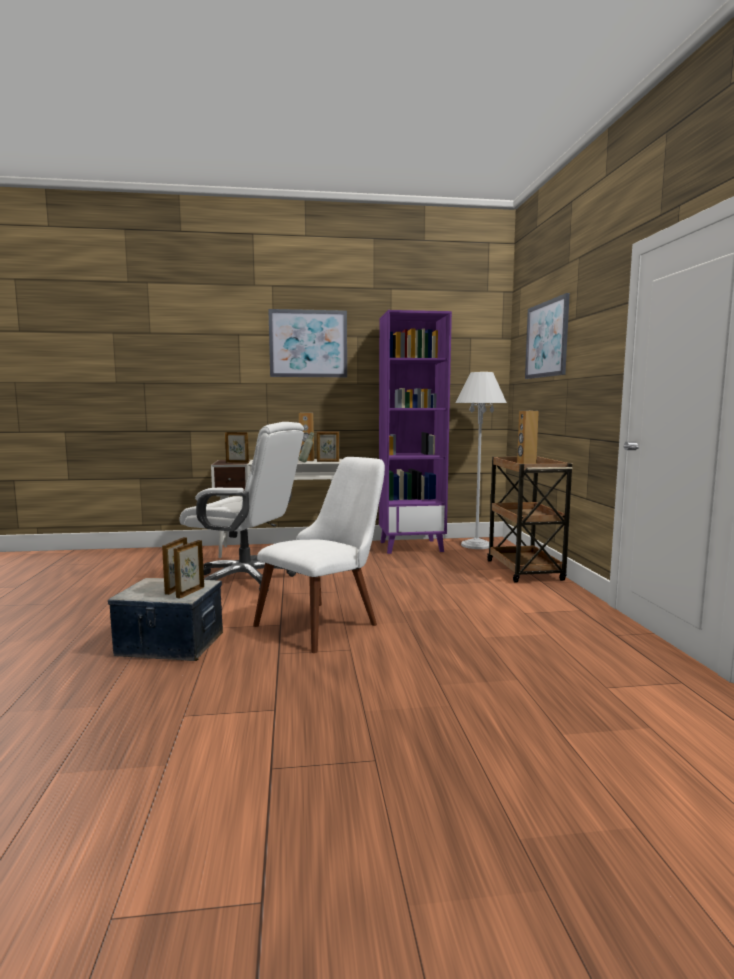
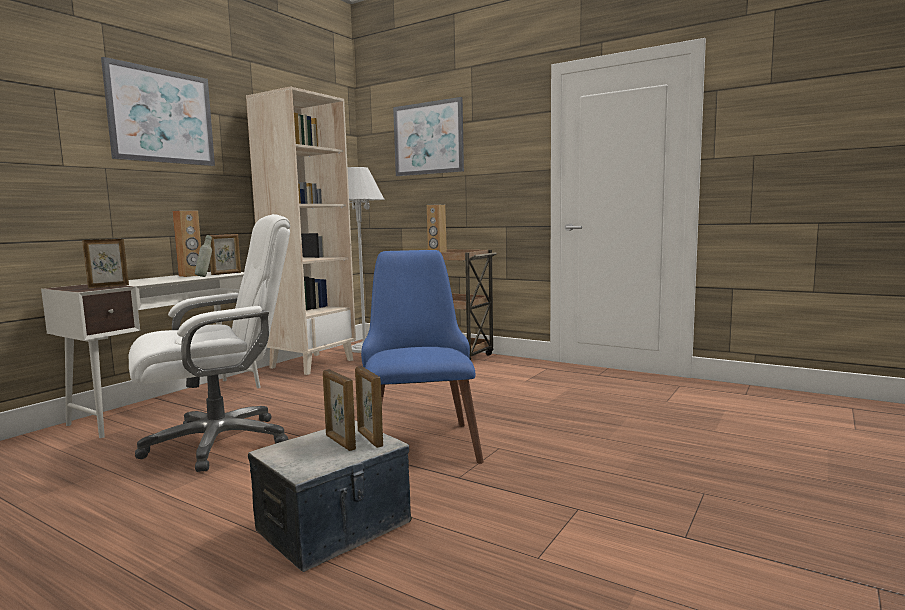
camera: 50 degrees left, 0 degrees up
white chair [253,457,385,653] -> blue chair [361,250,484,464]
purple bookcase [379,310,452,554] -> beige bookcase [246,86,356,375]

